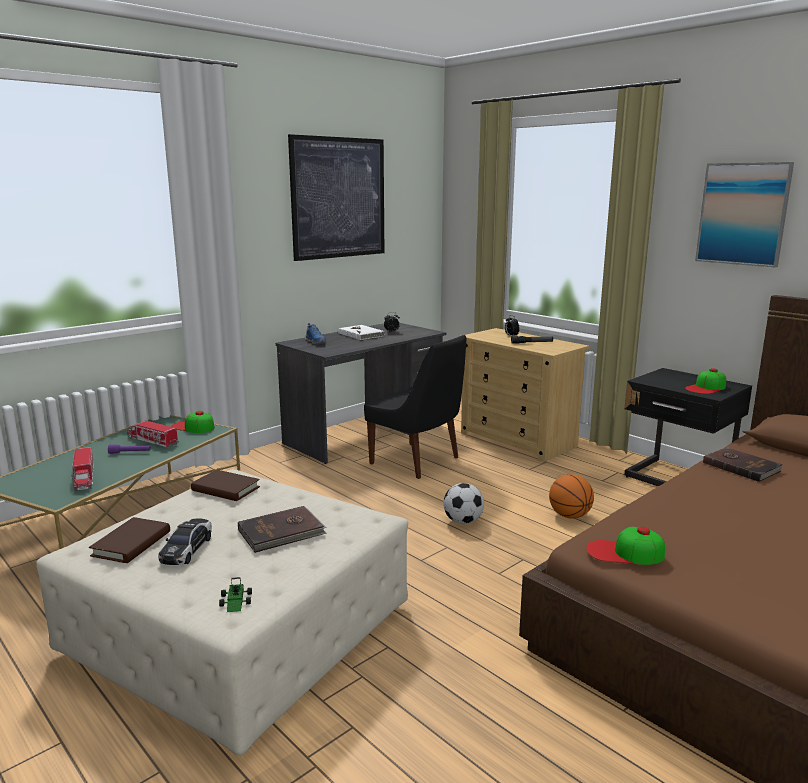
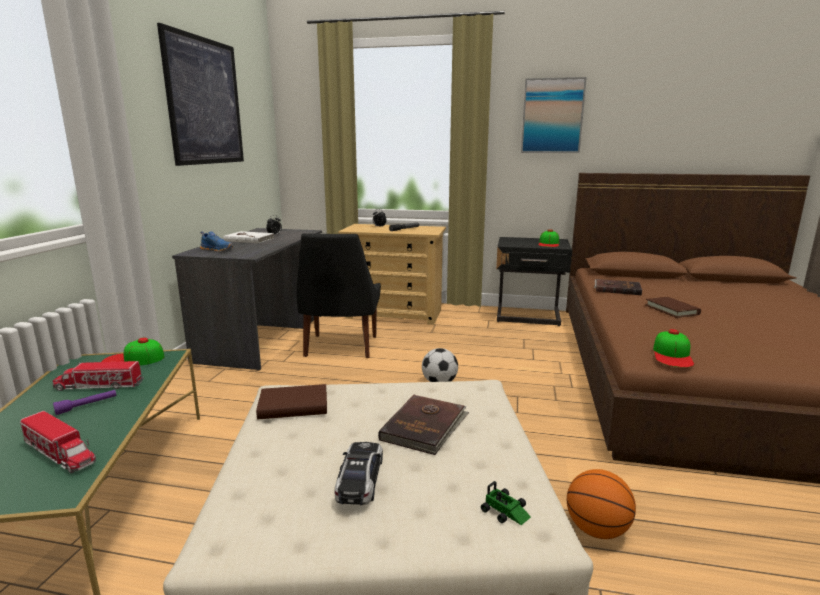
camera: 35 degrees left, 0 degrees up
brown book [89,517,170,563] -> brown book moved to [645,297,701,318]
toy car [158,518,212,565] -> toy car turned 150 degrees counterclockwise [334,442,383,505]
black chair [364,335,466,479] -> black chair turned 90 degrees clockwise [296,233,381,358]
basketball [549,474,594,519] -> basketball moved to [567,469,636,539]
cap [586,526,665,565] -> cap turned 45 degrees counterclockwise [653,329,694,368]

